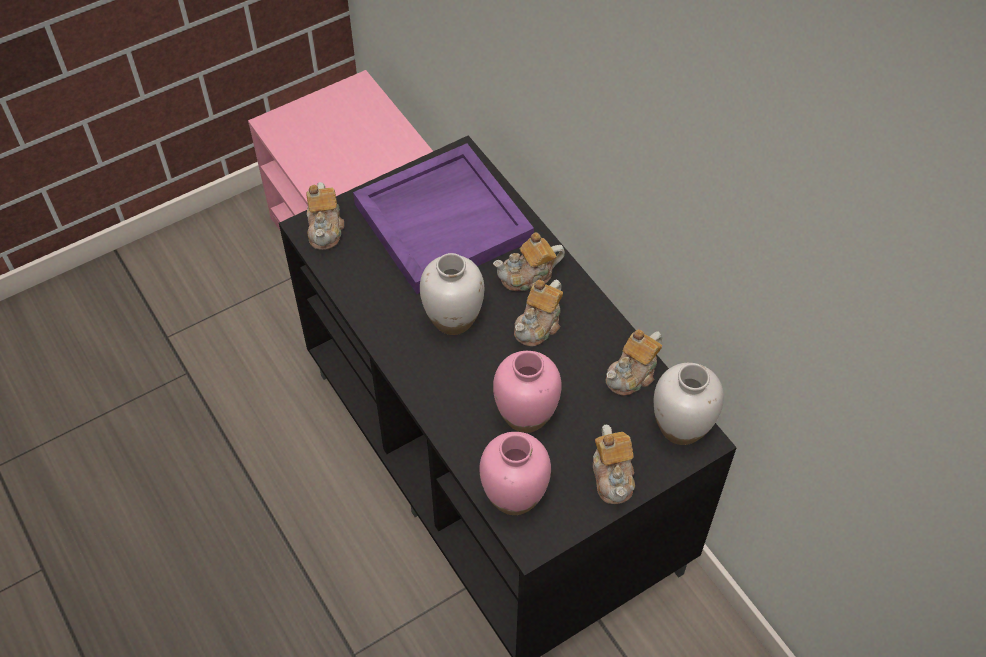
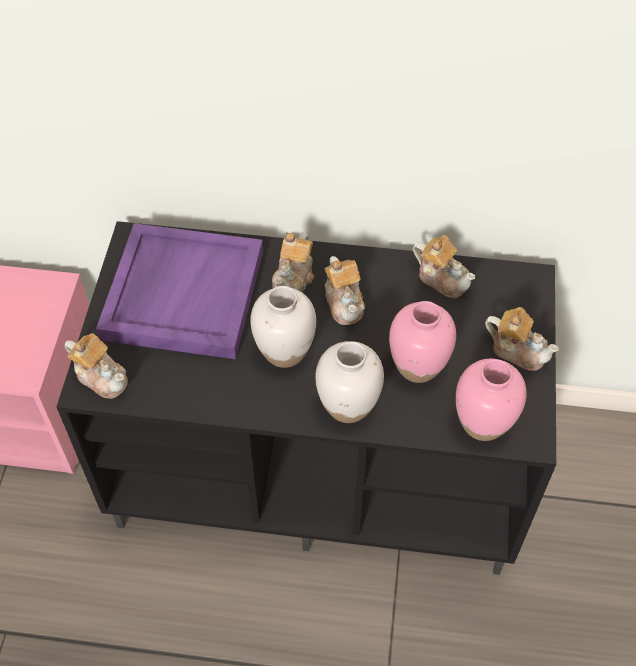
camera: 50 degrees left, 0 degrees up
teapot [605,329,662,396] -> teapot turned 45 degrees counterclockwise [413,235,475,298]
white vase [654,363,724,445] -> white vase moved to [315,341,384,423]

